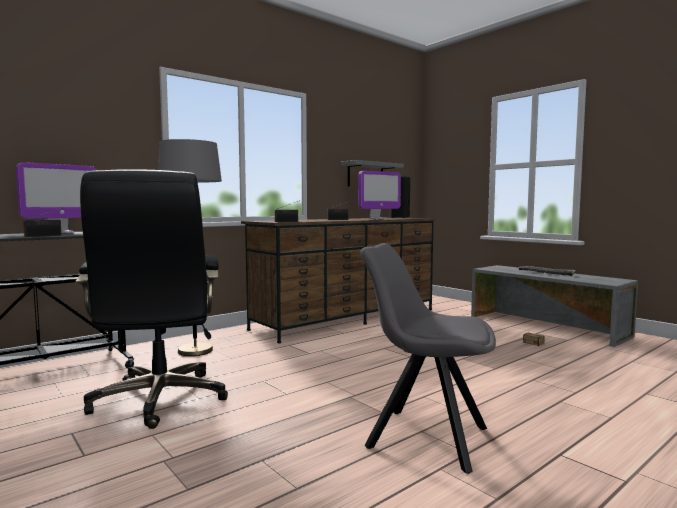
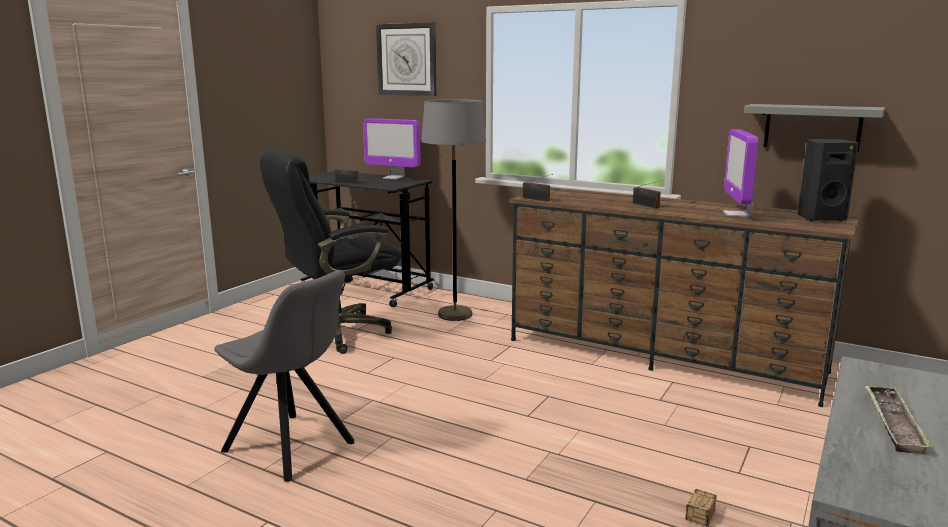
camera: 70 degrees right, 10 degrees up
monitor [358,171,401,219] -> monitor turned 60 degrees clockwise [723,129,759,217]
grey chair [360,243,496,474] -> grey chair turned 120 degrees clockwise [214,270,354,482]
none -> wall clock [376,22,437,96]

